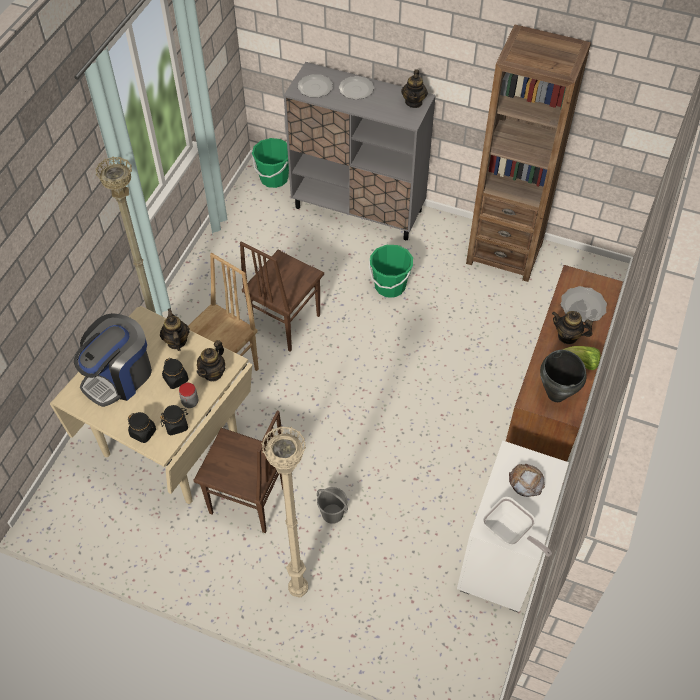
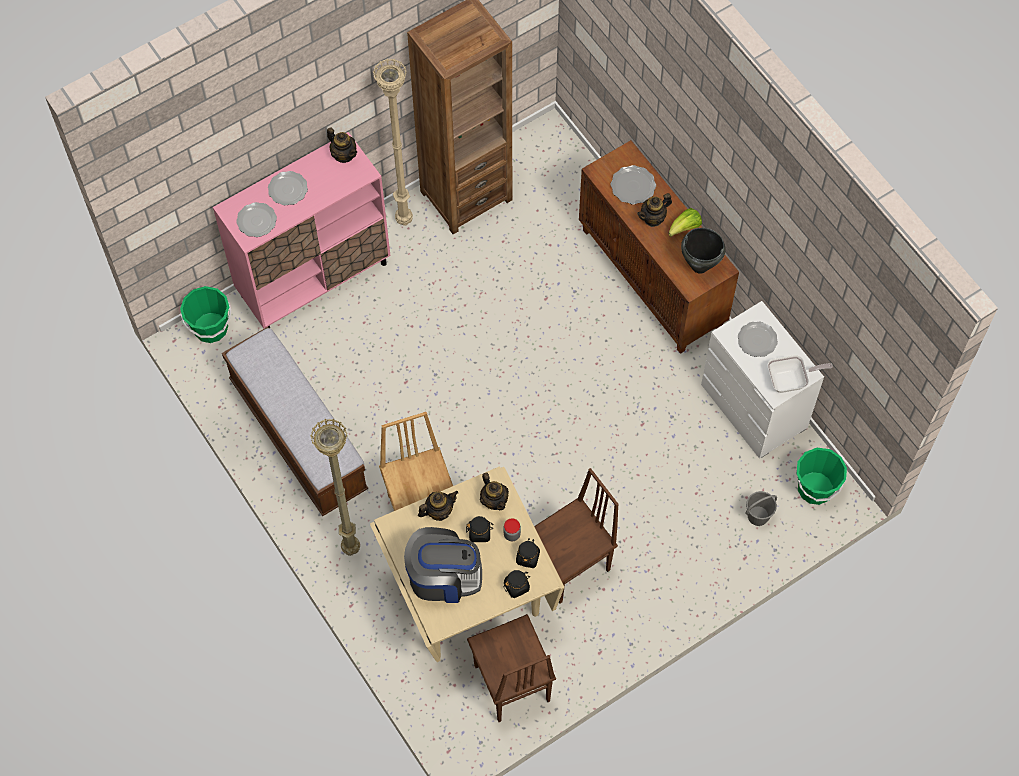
camera: 55 degrees left, 10 degrees up
coffee machine [74,313,152,407] -> coffee machine turned 75 degrees counterclockwise [404,527,482,603]
teapot [160,308,190,351] -> teapot turned 135 degrees clockwise [418,491,458,521]
brown chair [240,241,324,352] -> brown chair moved to [467,614,556,722]
beige floor lamp [262,426,308,598] -> beige floor lamp moved to [373,58,413,226]
grey cabinet [284,62,436,240] -> pink cabinet [213,132,390,328]
grey bucket [317,487,348,524] -> grey bucket moved to [745,491,777,526]
green bucket [369,245,413,298] -> green bucket moved to [797,448,847,505]
bread [509,464,545,497] -> plate [738,321,778,357]
none -> bench [222,327,368,517]

